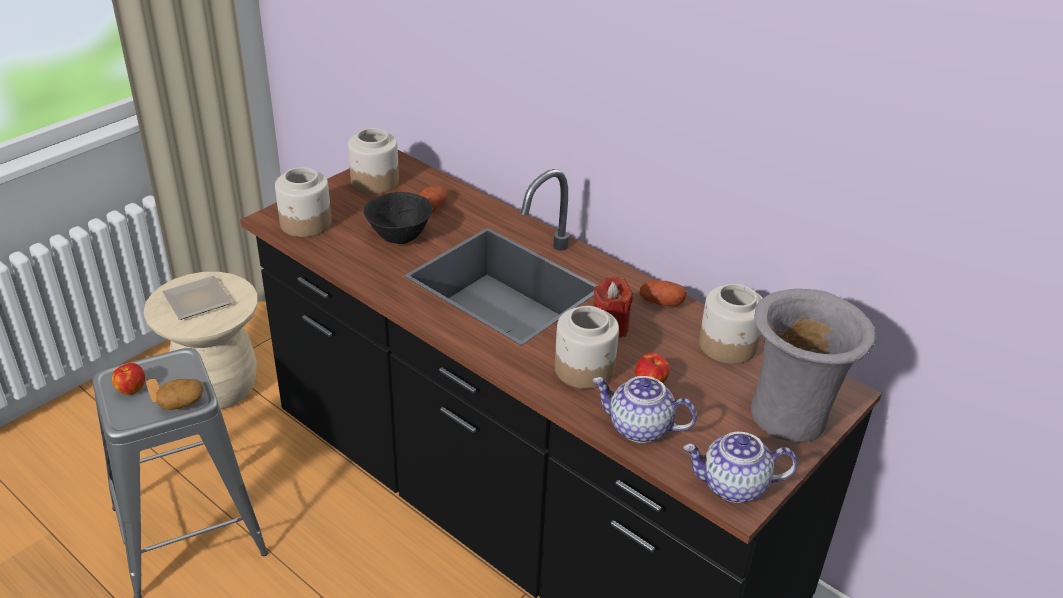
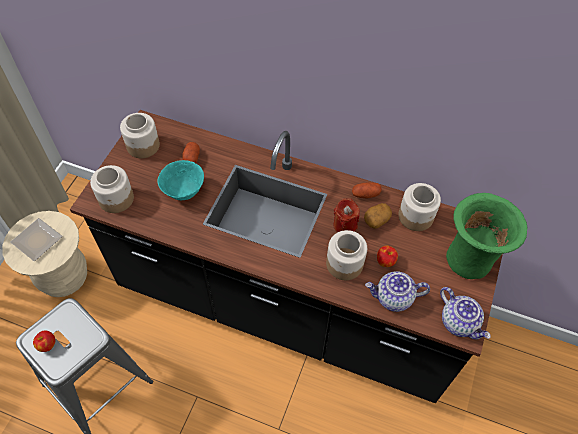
camera: 20 degrees left, 20 degrees up
potato [156,379,204,410] -> potato moved to [364,203,392,229]
black bowl [364,192,433,244] -> turquoise bowl [157,160,204,200]
teapot [683,432,798,503] -> teapot turned 105 degrees counterclockwise [440,287,491,340]
grey vase [751,289,876,443] -> green vase [446,193,527,279]

